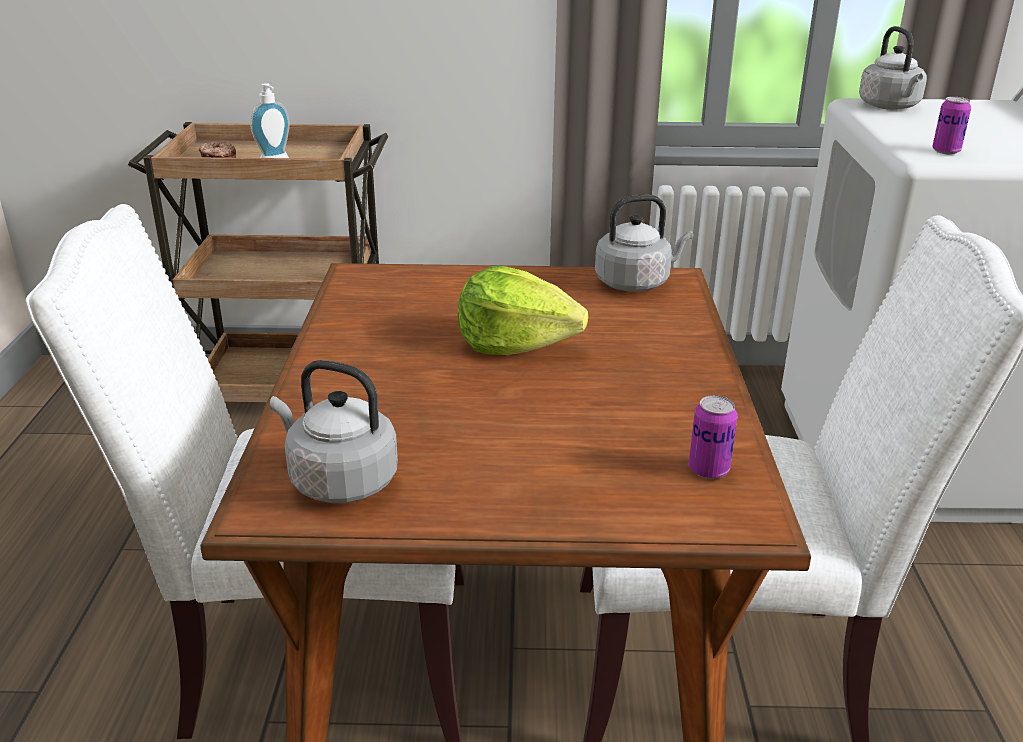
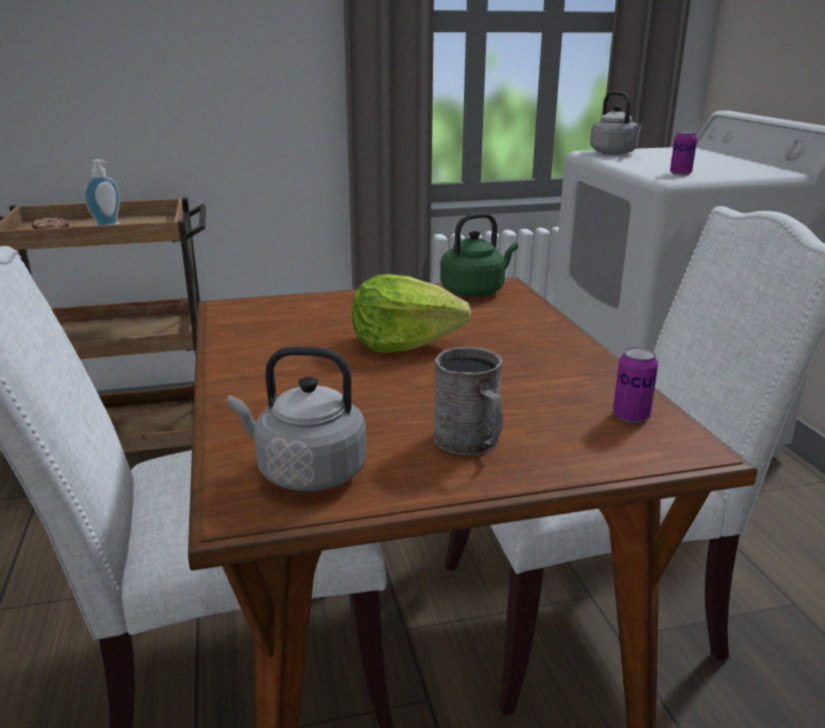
camera: 15 degrees left, 5 degrees down
grey kettle [595,195,693,292] -> green kettle [440,213,518,297]
none -> grey mug [434,347,503,455]

